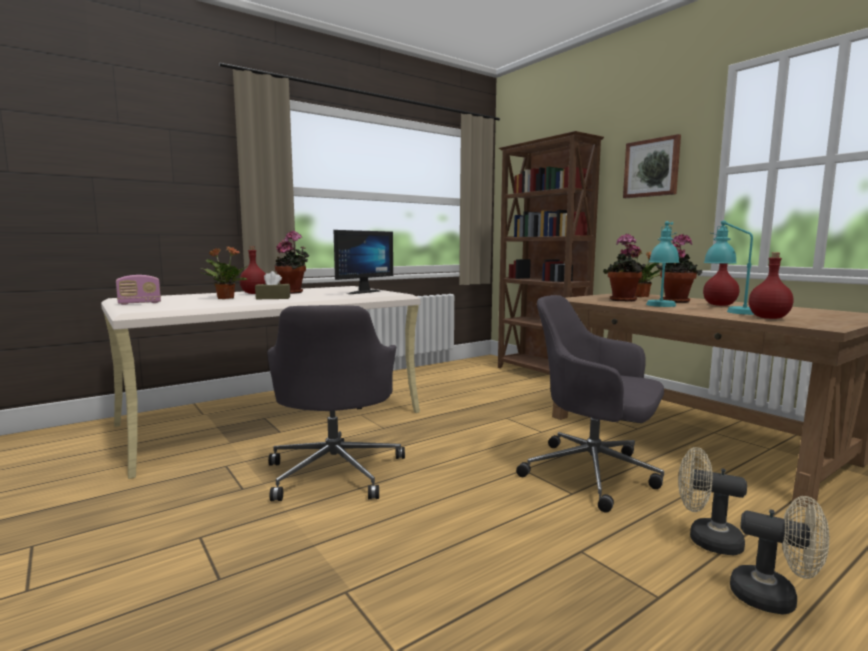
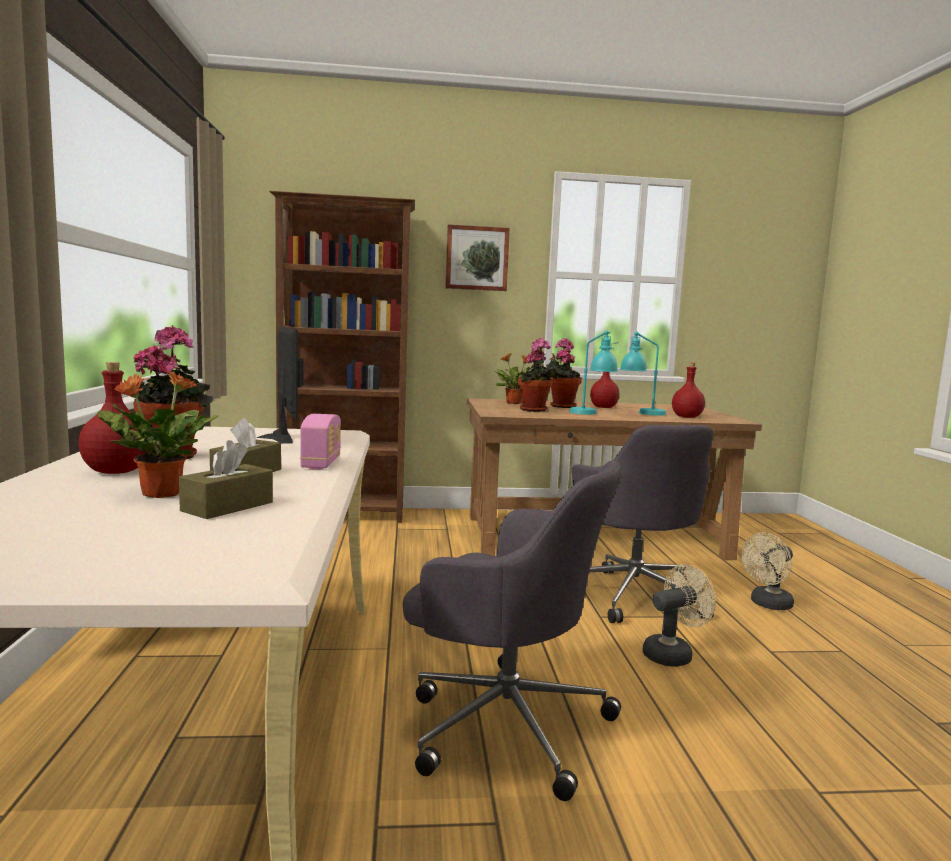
camera: 60 degrees left, 0 degrees up
radio [116,275,161,305] -> radio moved to [300,414,341,470]
grey office chair [516,295,664,513] -> grey office chair turned 75 degrees counterclockwise [572,425,714,623]
beige fan [730,496,829,615] -> beige fan moved to [642,564,716,667]
none -> brown tissue box [179,440,273,519]

